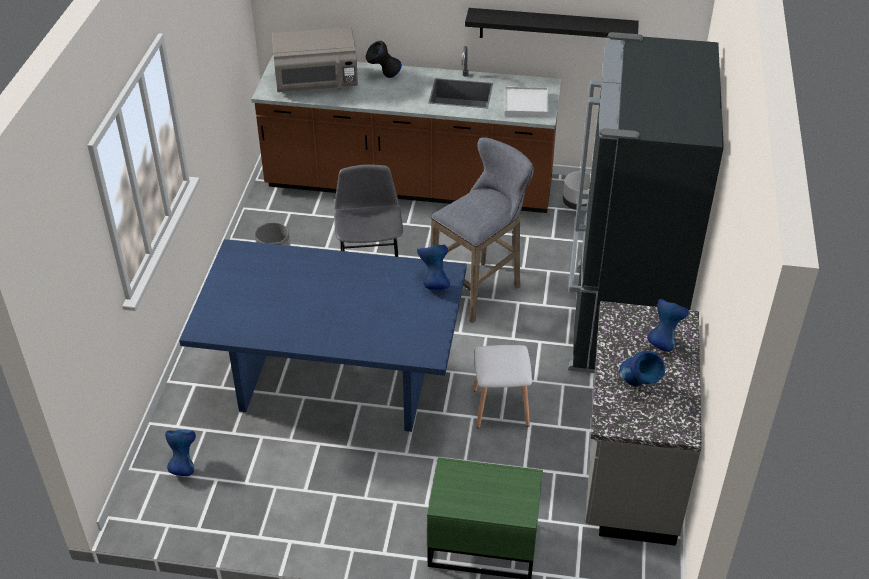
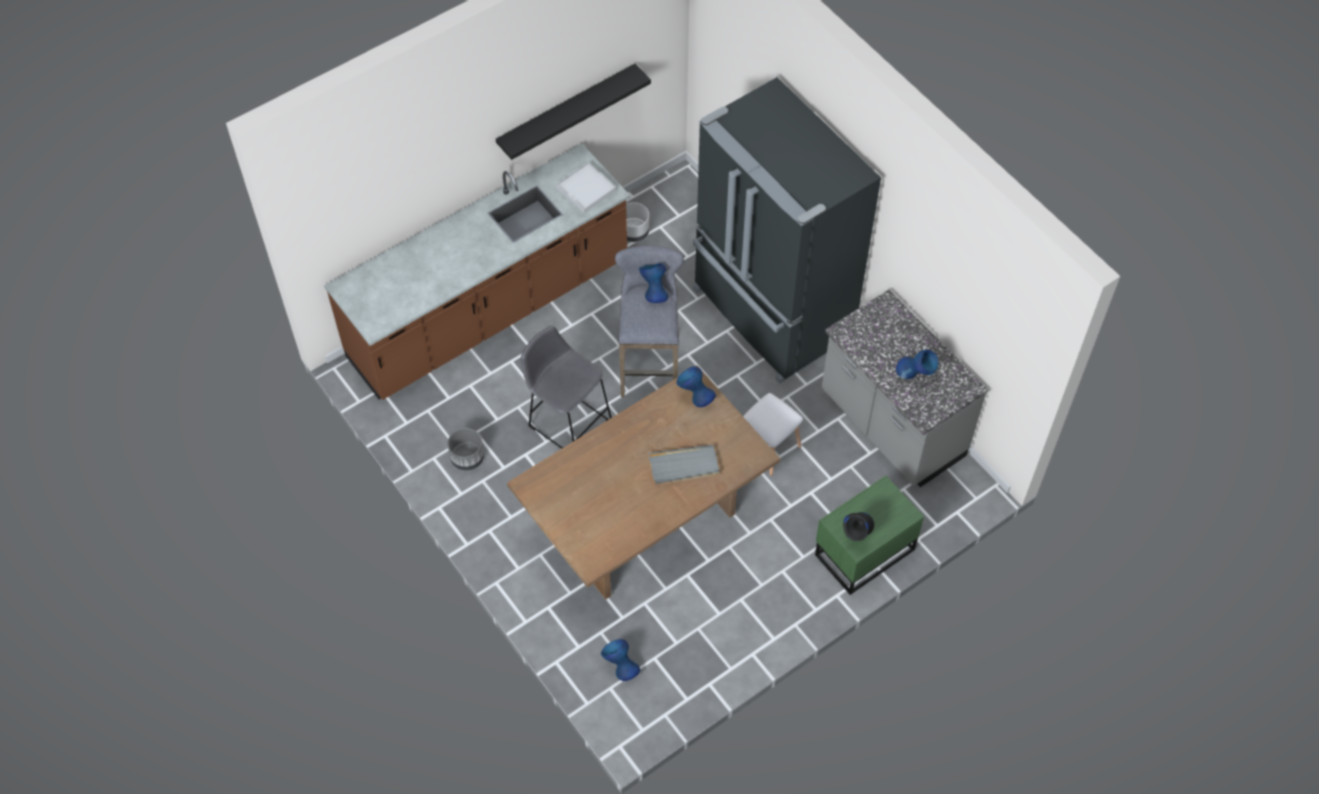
camera: 45 degrees left, 15 degrees up
blue dining table [179,239,467,432] -> brown dining table [507,365,780,599]
grey microwave [272,27,358,92] -> none
black vase [366,41,402,78] -> black vase moved to [843,512,874,541]
blue vase [647,299,689,352] -> blue vase moved to [639,263,668,303]
none -> grey tray [648,445,720,485]

